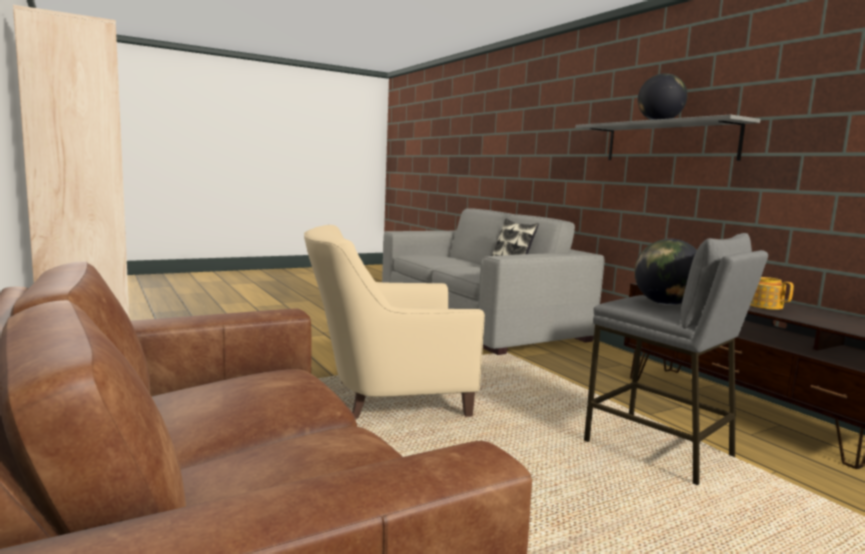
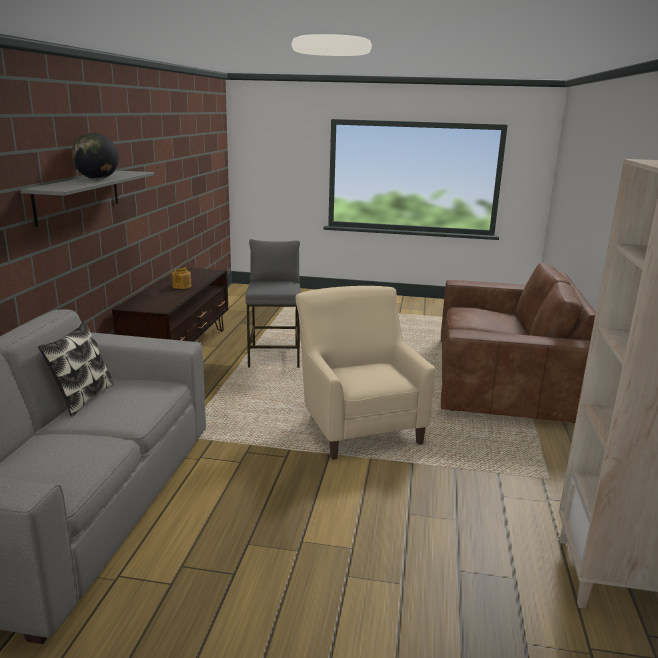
camera: 140 degrees left, 10 degrees up
beige armchair [304,225,485,419] -> beige armchair turned 135 degrees counterclockwise [296,286,436,460]
globe [634,239,697,305] -> none

